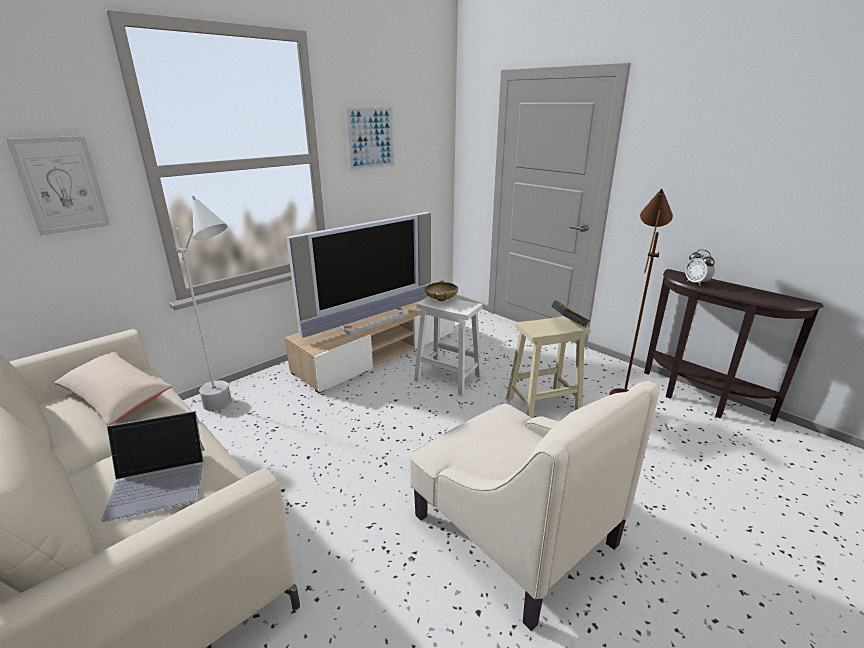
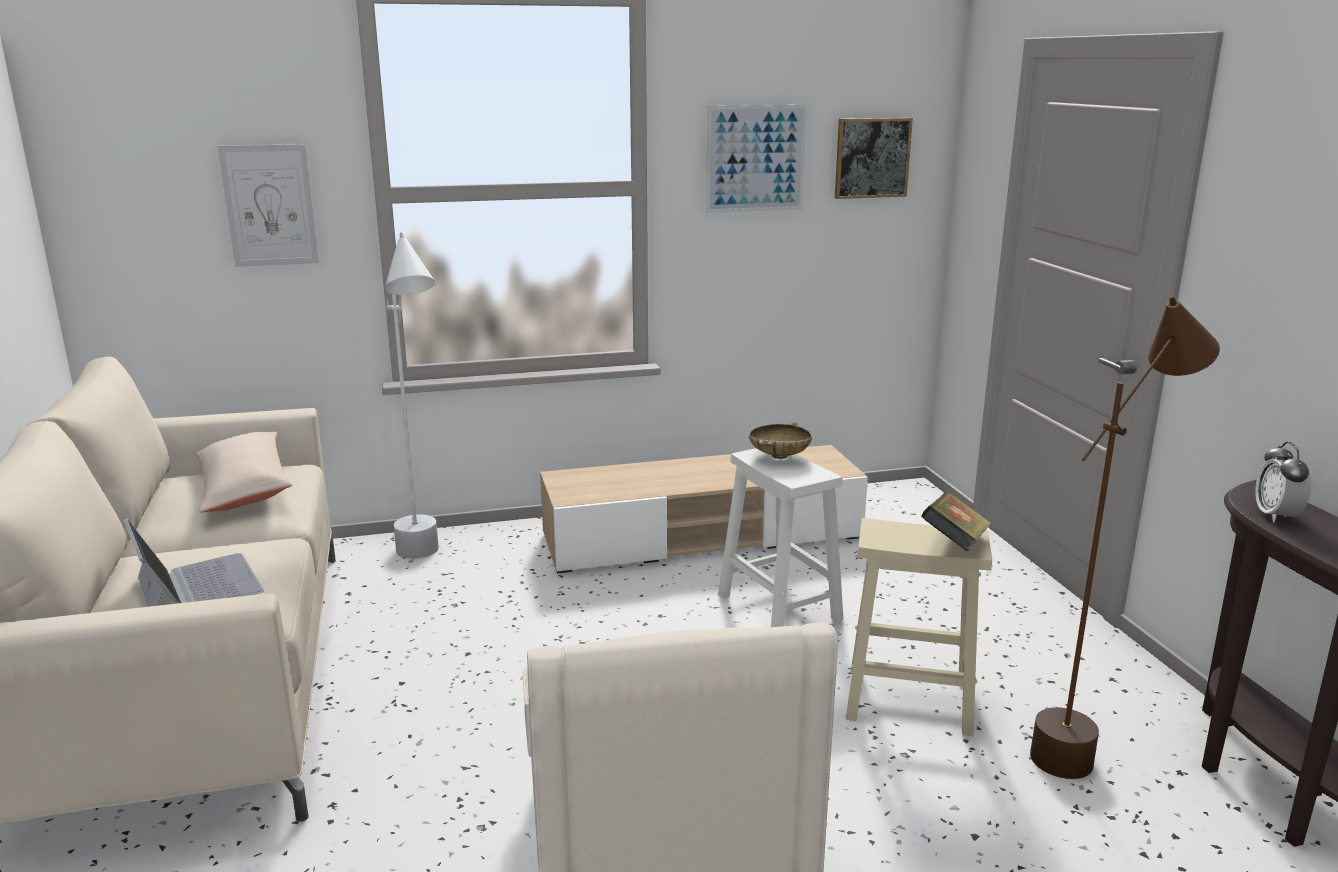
camera: 30 degrees right, 5 degrees down
laptop [101,411,205,522] -> laptop turned 135 degrees counterclockwise [124,518,264,607]
television [286,212,431,338] -> none
none -> picture [835,118,913,199]

